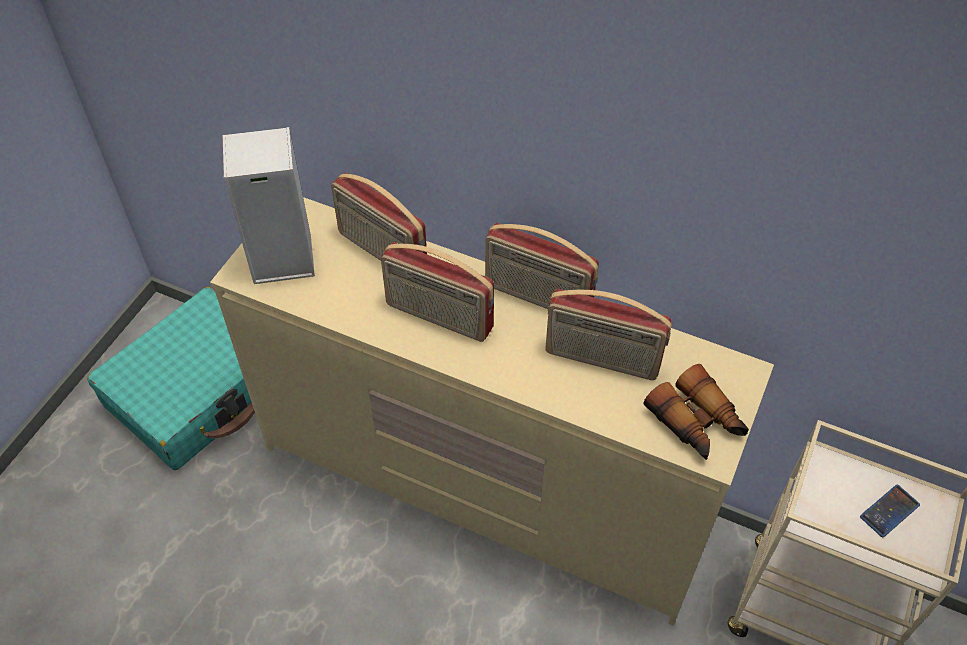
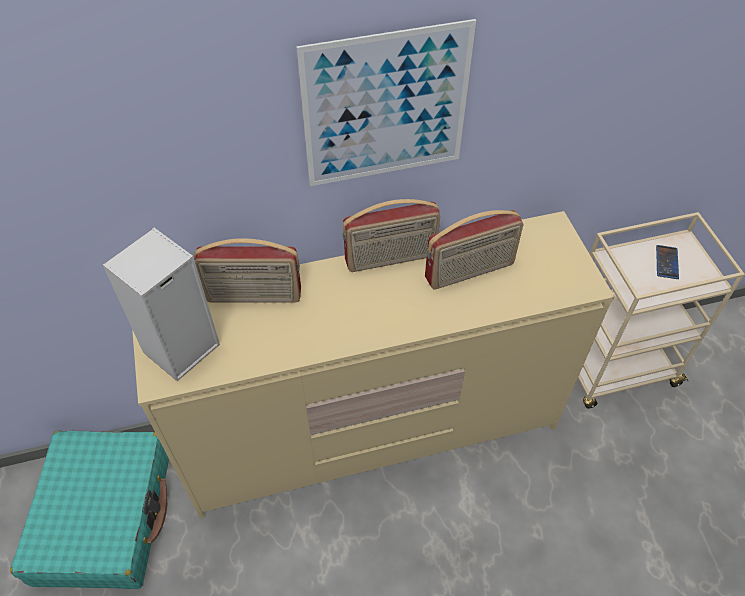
camera: 40 degrees left, 0 degrees up
radio [381,242,494,342] -> none
binoculars [644,364,749,460] -> none
none -> picture [296,19,476,186]

